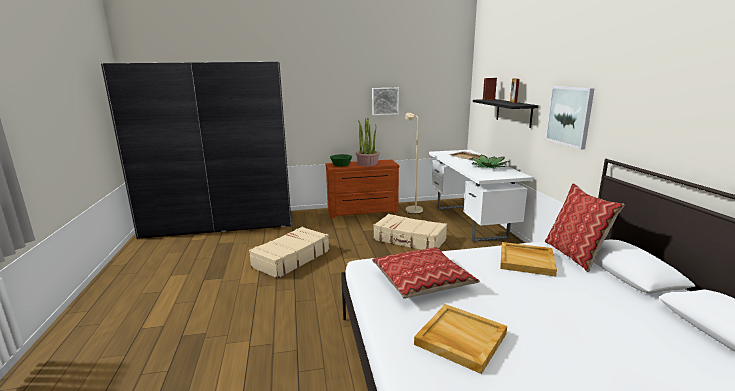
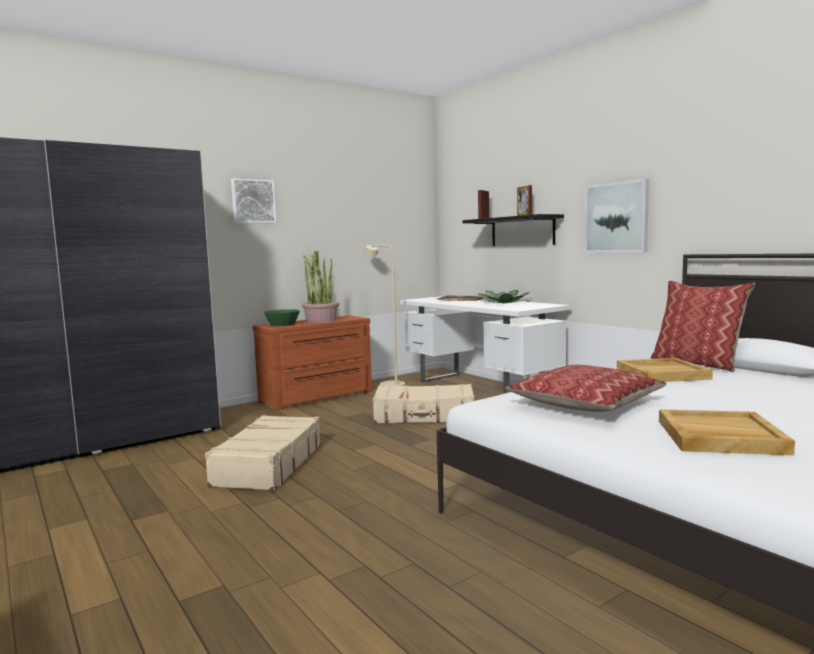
camera: 25 degrees left, 10 degrees down
picture [372,88,399,115] -> picture moved to [231,179,276,223]

